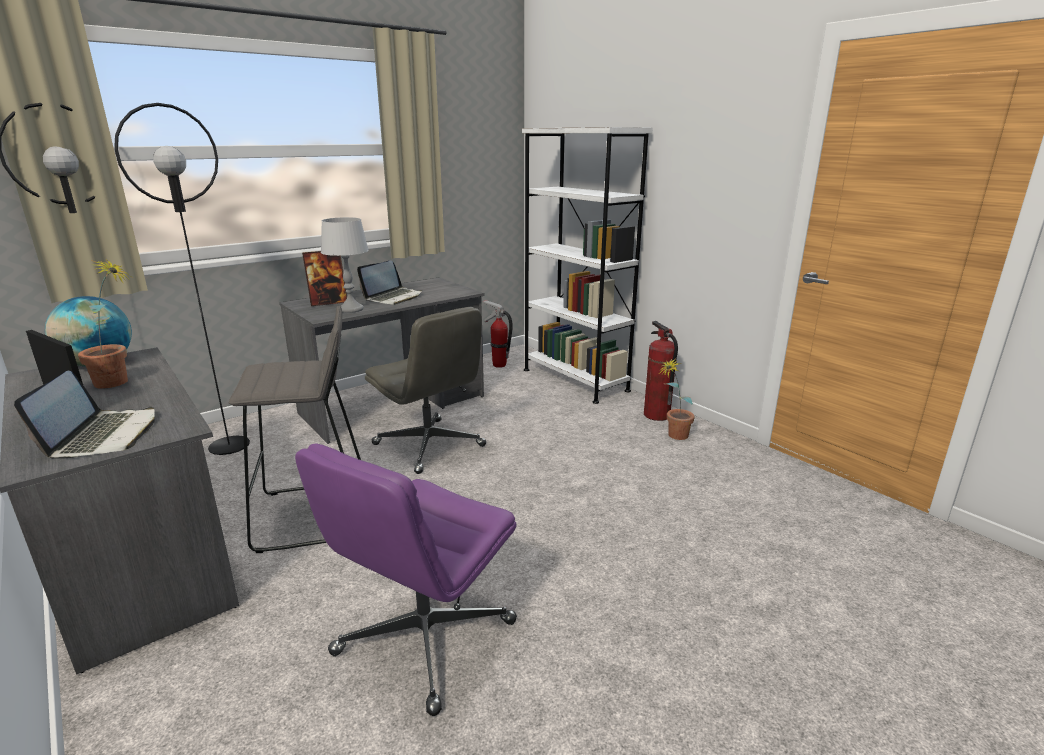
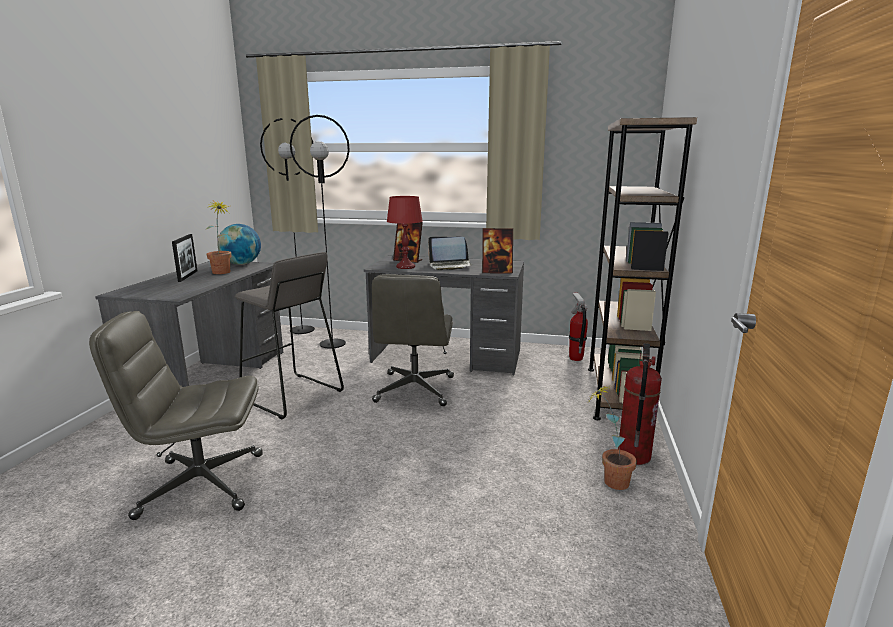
camera: 50 degrees right, 5 degrees down
laptop [14,371,155,459] -> none
purple office chair [295,444,517,716] -> grey office chair [89,311,263,520]
grey table lamp [321,217,369,313] -> red table lamp [387,196,423,269]
white bookcase [522,127,653,404] -> brown bookcase [588,117,697,420]
none -> picture frame [482,228,513,273]

